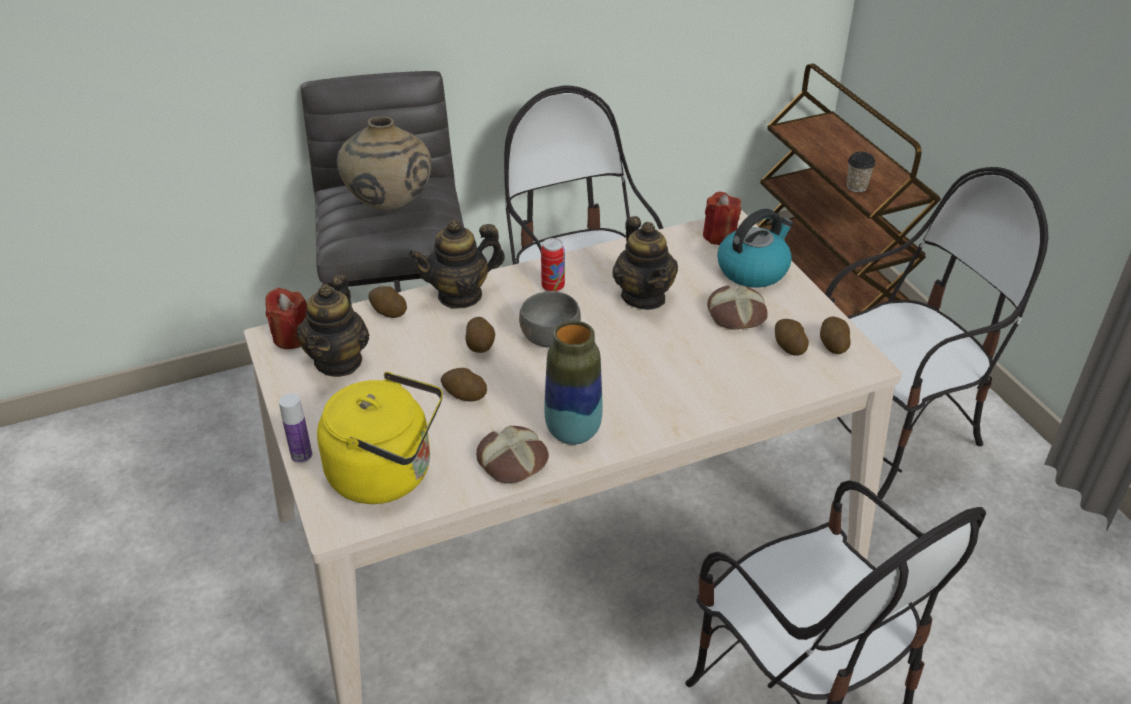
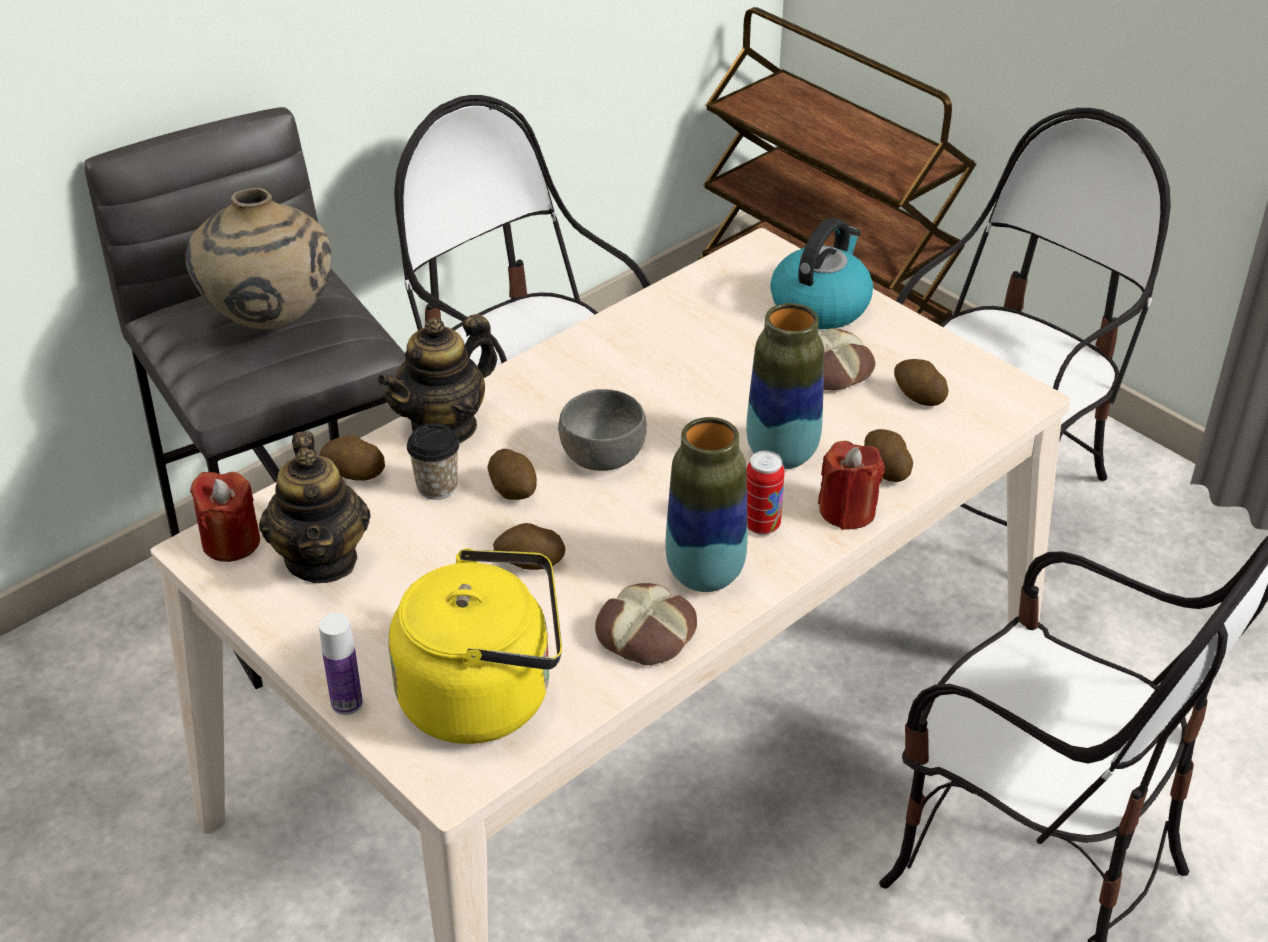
camera: 20 degrees left, 0 degrees up
can [541,238,565,292] -> can moved to [747,451,785,535]
teapot [613,216,678,310] -> none
red candle [703,192,741,245] -> red candle moved to [818,441,885,530]
potato [820,317,851,354] -> potato moved to [864,429,913,482]
cup [847,152,876,192] -> cup moved to [407,423,460,500]
none -> vase [746,303,824,469]

